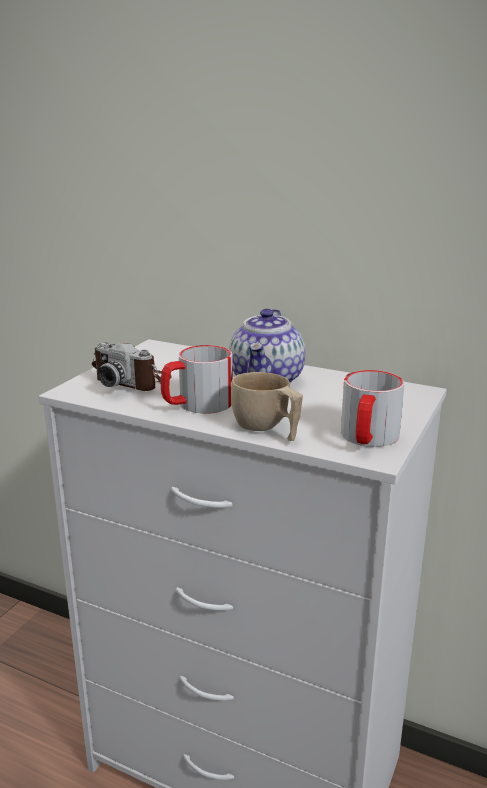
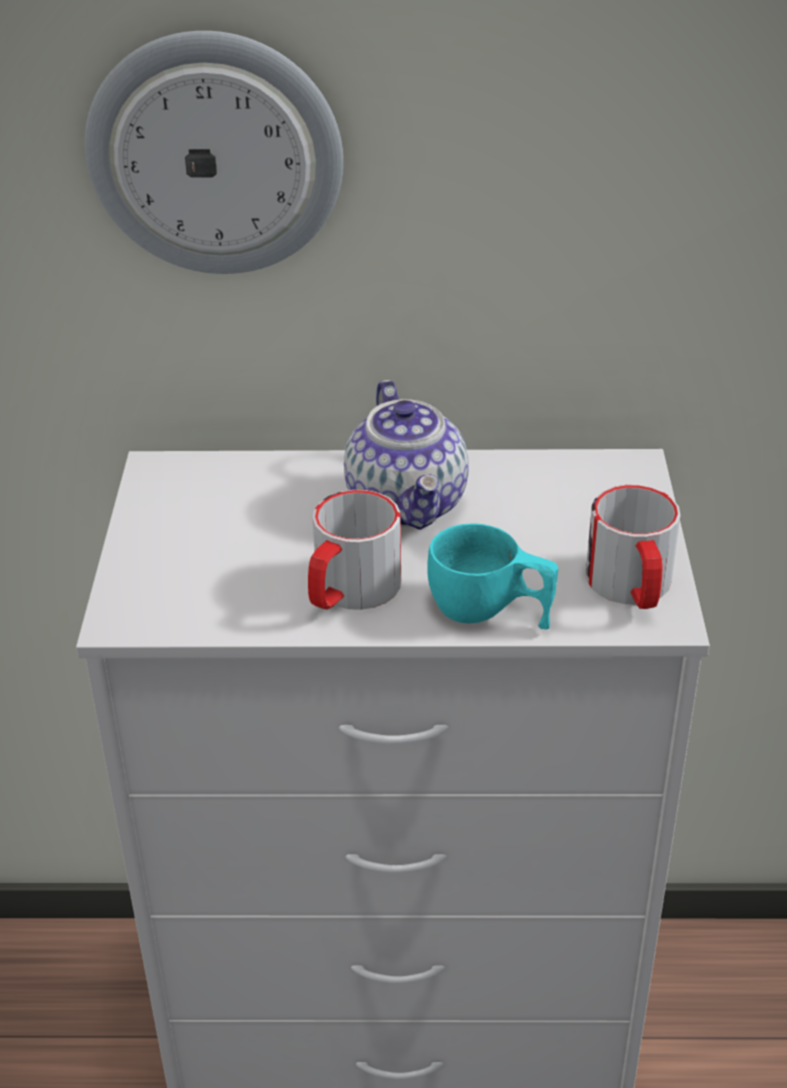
camera: 25 degrees left, 15 degrees up
camera [92,342,172,391] -> none
beige cup [231,372,303,441] -> turquoise cup [427,524,558,629]
none -> wall clock [85,31,343,274]

